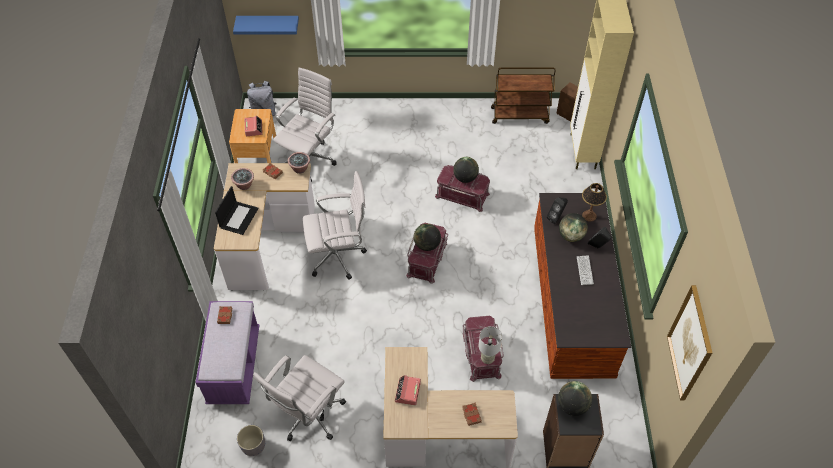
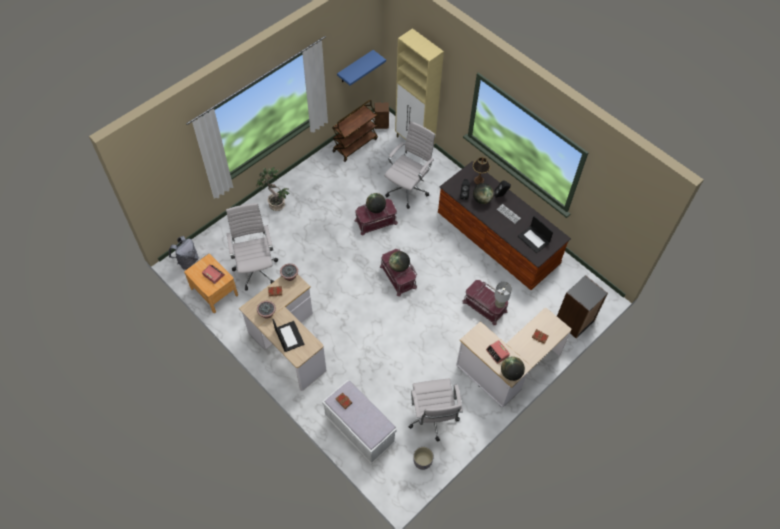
camera: 45 degrees left, 5 degrees up
purple bench [195,301,259,404] -> white bench [322,380,397,464]
blue shelf [233,16,299,34] -> blue shelf moved to [337,50,386,86]
white office chair [303,171,367,280] -> white office chair moved to [384,121,435,209]
globe [558,381,592,416] -> globe moved to [501,356,525,381]
picture [667,285,712,400] -> none
none -> potted plant [257,167,290,211]
none -> laptop [518,216,553,253]

